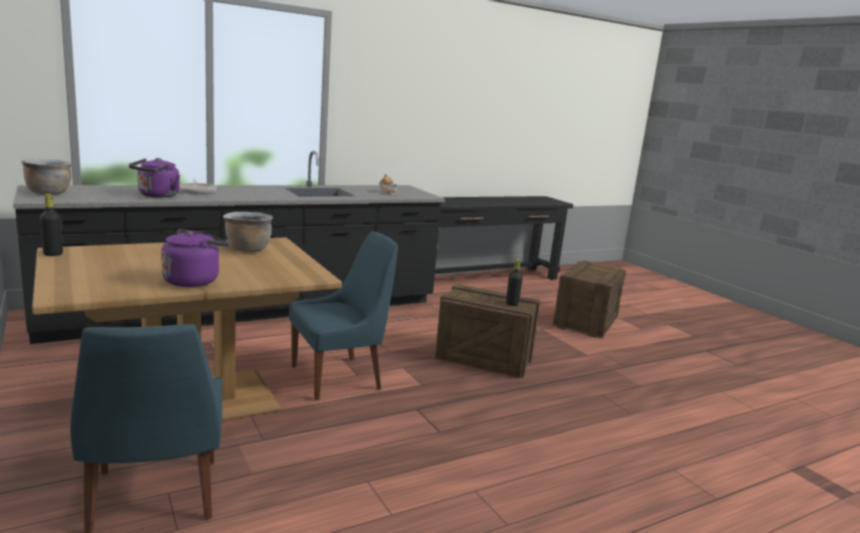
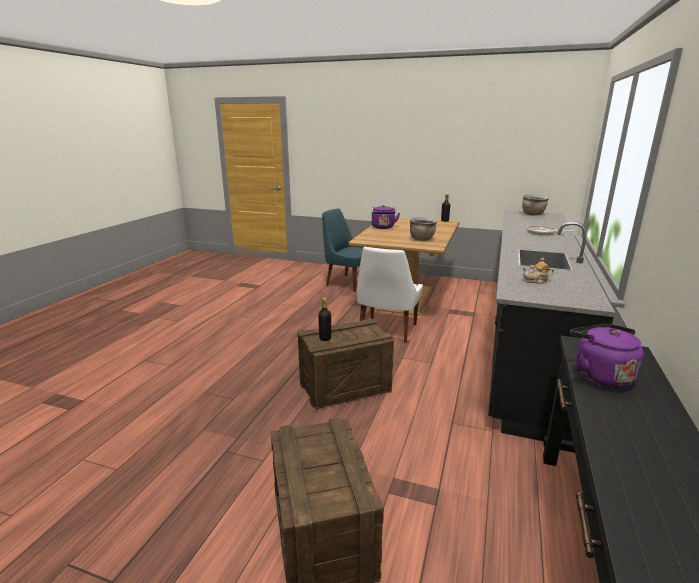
camera: 140 degrees right, 5 degrees up
purple kettle [129,158,180,198] -> purple kettle moved to [570,324,644,389]
blue chair [289,231,398,400] -> white chair [357,247,423,342]

